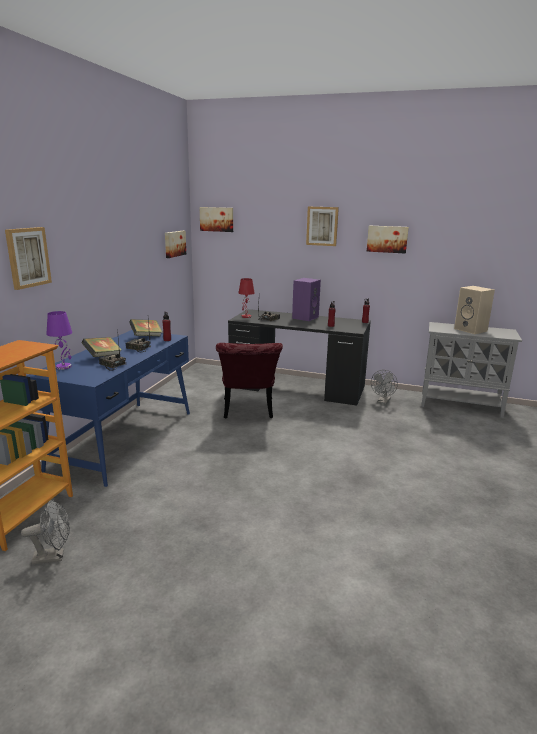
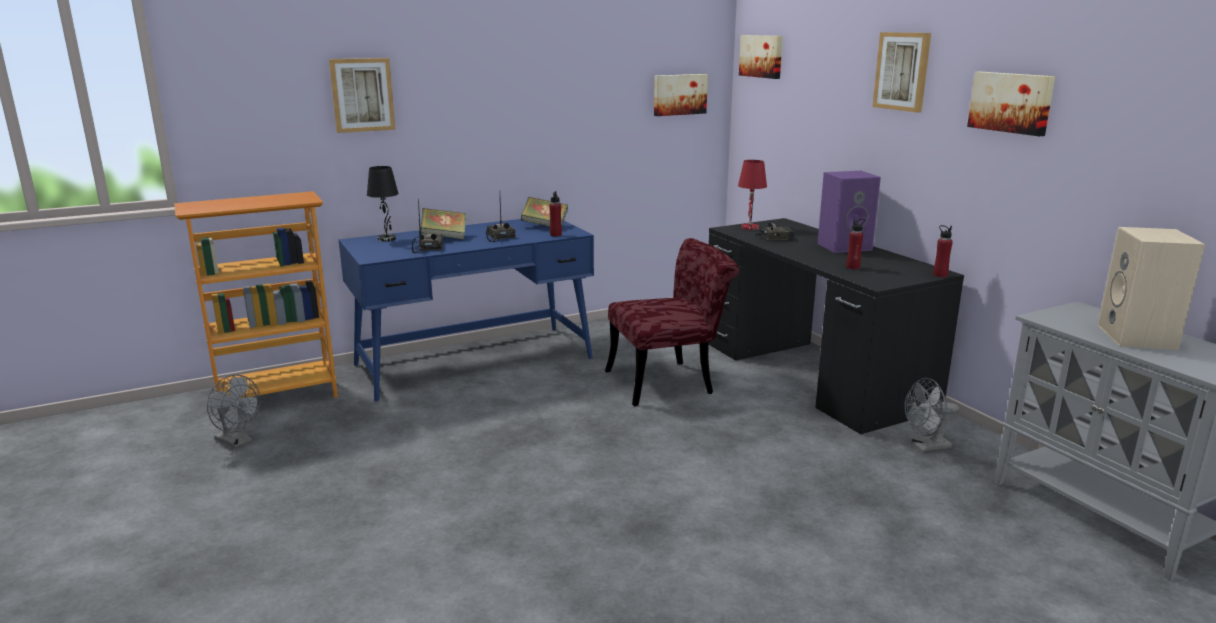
camera: 45 degrees right, 0 degrees up
purple table lamp [46,311,72,370] -> black table lamp [367,166,399,241]
red chair [216,343,283,418] -> red chair turned 150 degrees counterclockwise [605,238,739,406]

